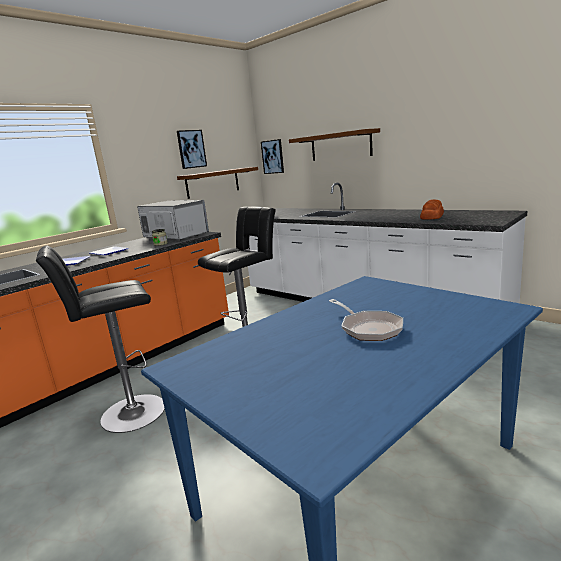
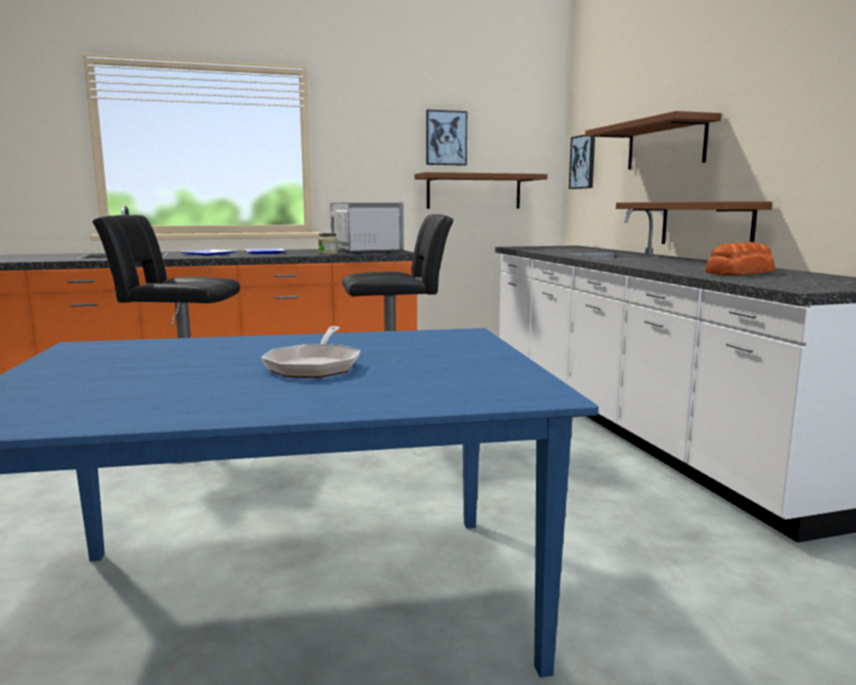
camera: 30 degrees right, 5 degrees down
none -> brown shelf [616,201,772,244]

